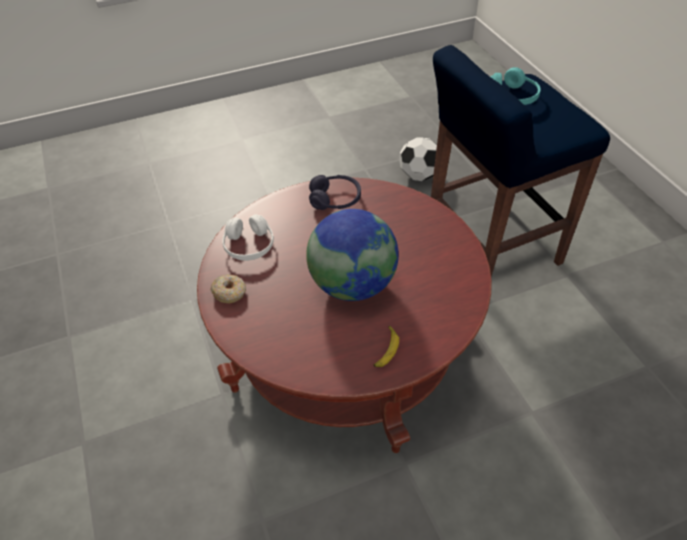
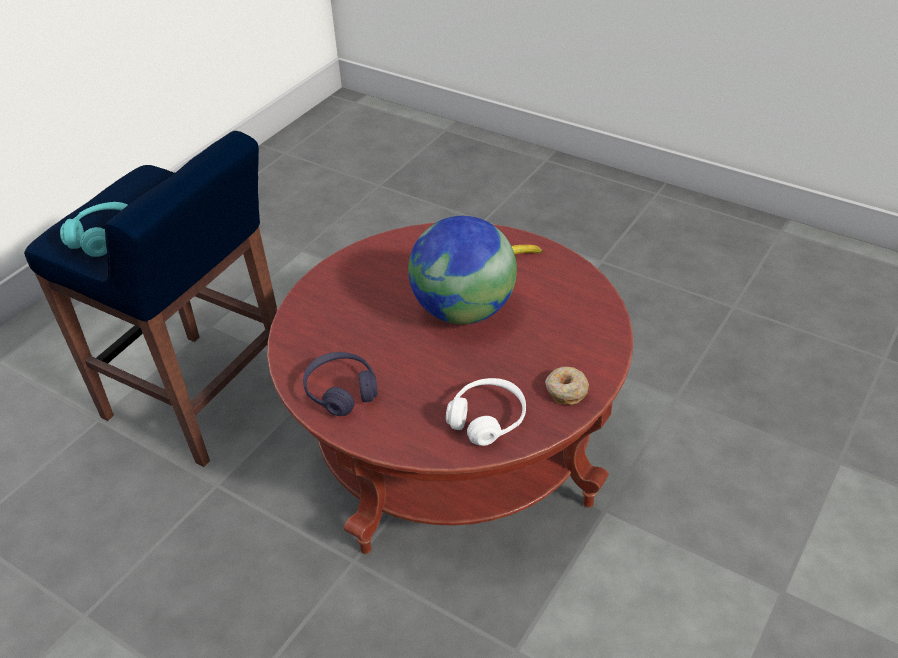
camera: 125 degrees left, 5 degrees down
football [399,137,437,181] -> none

